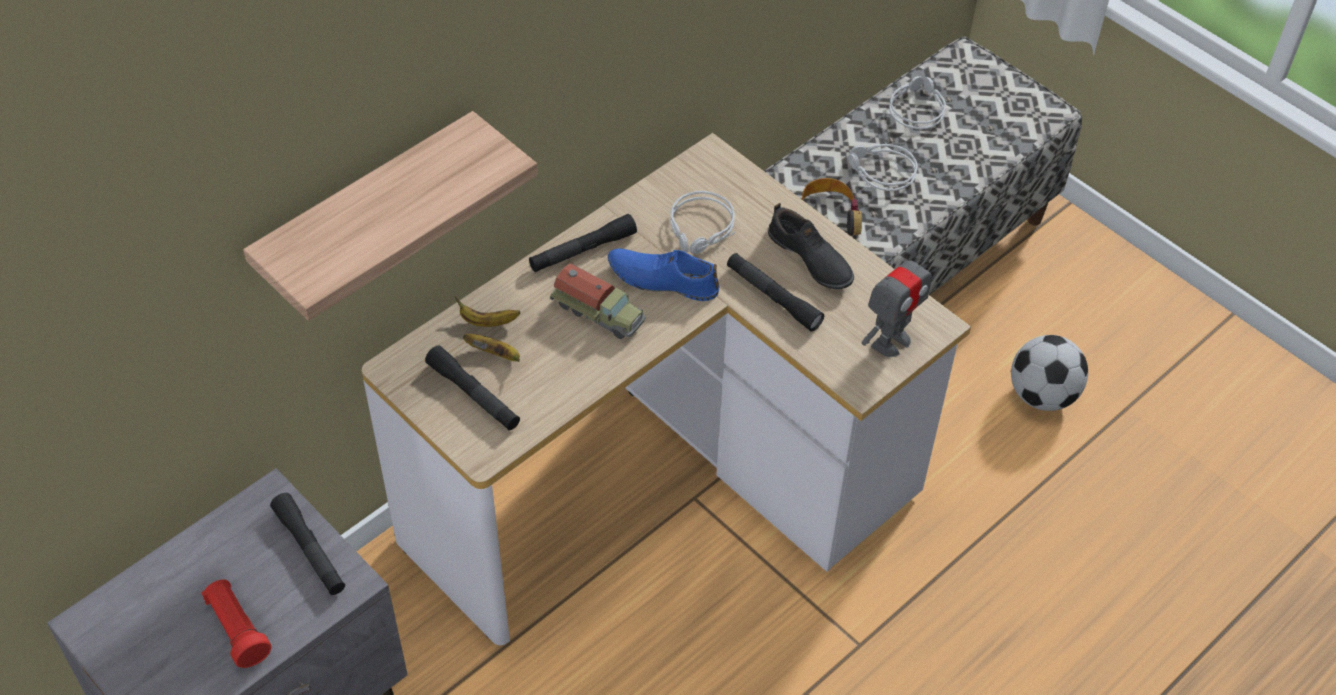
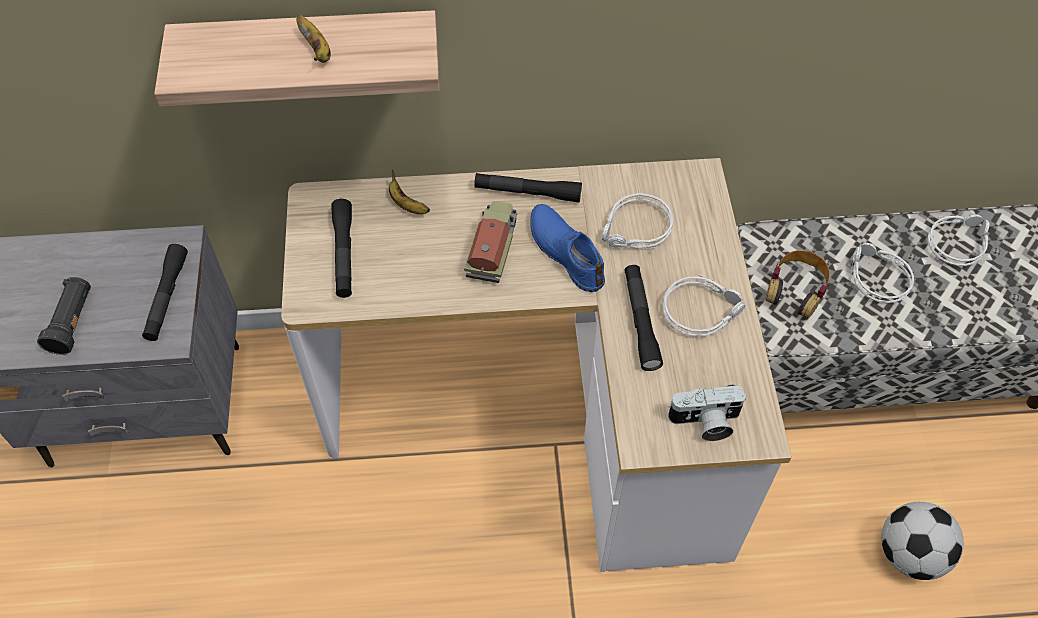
camera: 40 degrees right, 5 degrees up
red flashlight [201,579,271,668] -> black flashlight [37,277,91,355]
banana [463,334,520,362] -> banana moved to [296,15,331,63]
toy truck [550,263,645,339] -> toy truck turned 150 degrees counterclockwise [464,201,518,283]
black shoe [768,203,854,289] -> grey headphones [663,274,745,337]
toy robot [862,246,932,357] -> camera [668,385,746,441]

